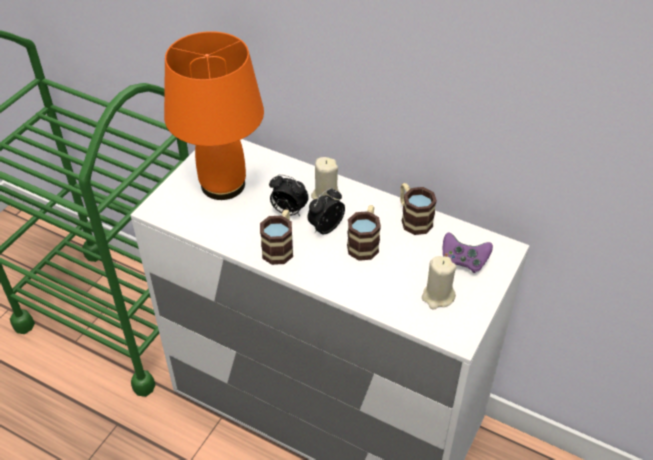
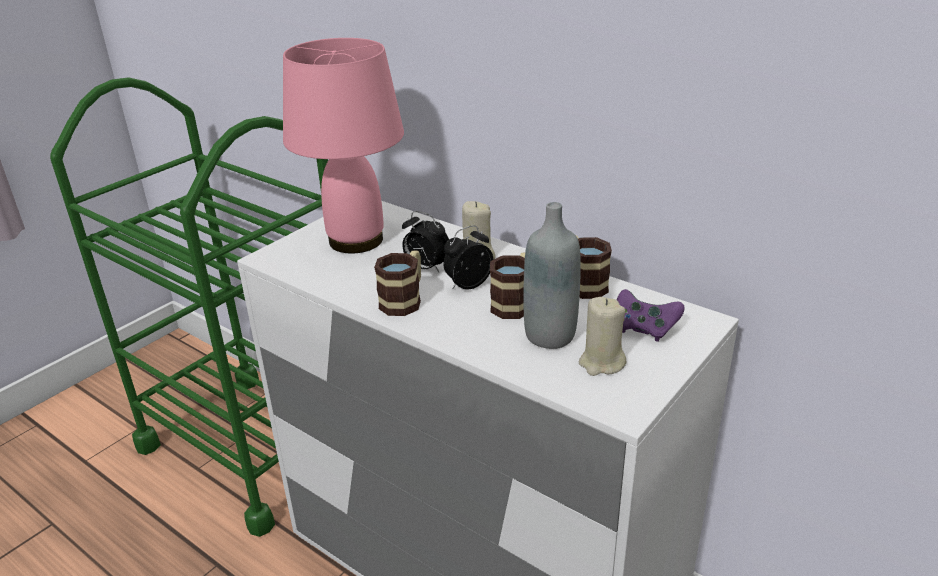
camera: 10 degrees right, 15 degrees down
orange table lamp [164,31,264,200] -> pink table lamp [283,38,404,254]
none -> grey bottle [523,202,581,349]

